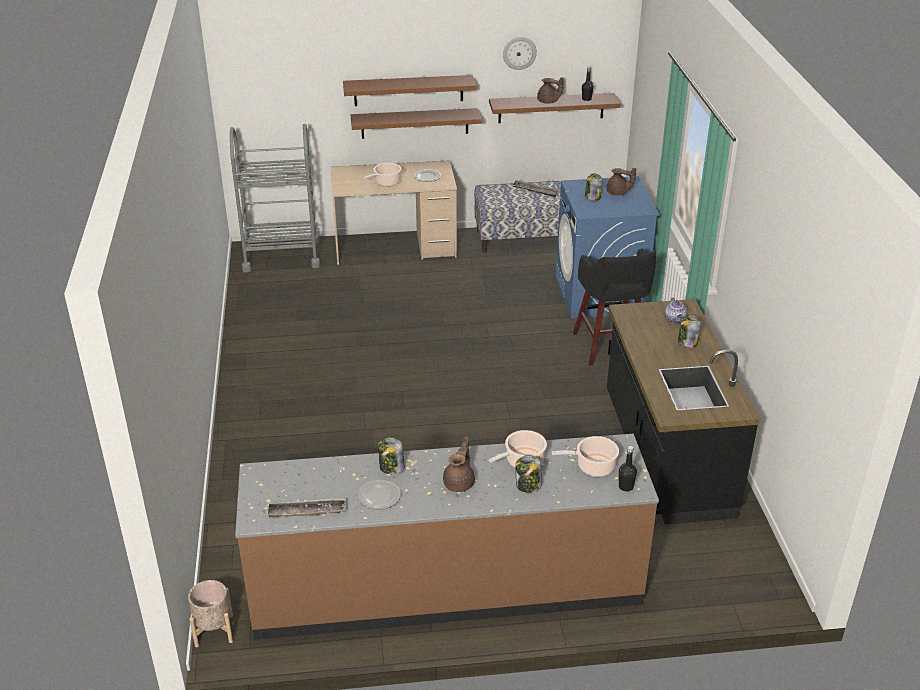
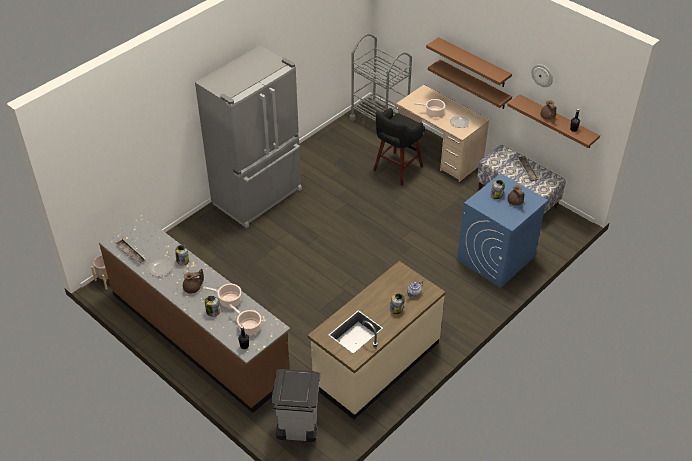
camera: 50 degrees right, 10 degrees up
black stool [573,248,656,366] -> black stool moved to [373,108,425,185]
black counter [607,299,760,525] -> beige counter [308,261,446,419]
none -> grey fridge [195,46,302,228]
none -> grey trash can [271,369,321,442]

